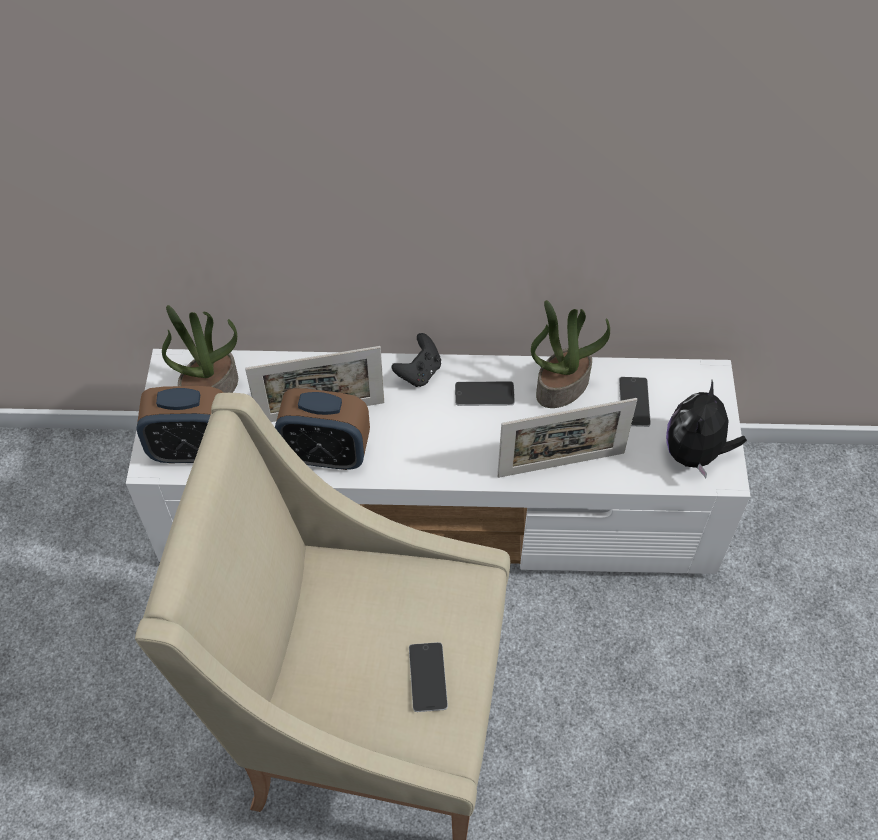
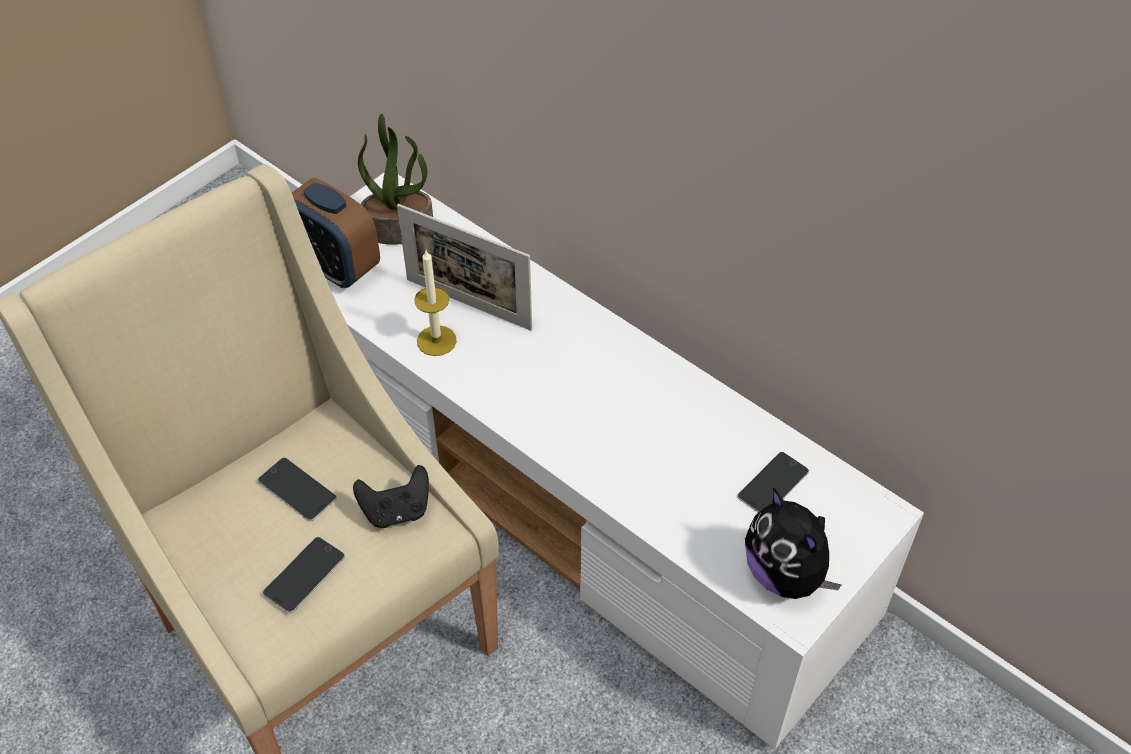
camera: 40 degrees right, 5 degrees down
alarm clock [275,388,370,470] -> candle [414,250,457,356]
black game controller [392,333,441,387] -> black game controller moved to [353,465,429,528]
phone [455,381,515,406] -> phone moved to [258,458,337,521]
picture frame [497,398,637,478] -> none
potted plant [531,300,610,408] -> none
plush toy [666,380,747,478] -> plush toy turned 90 degrees counterclockwise [745,487,841,599]

